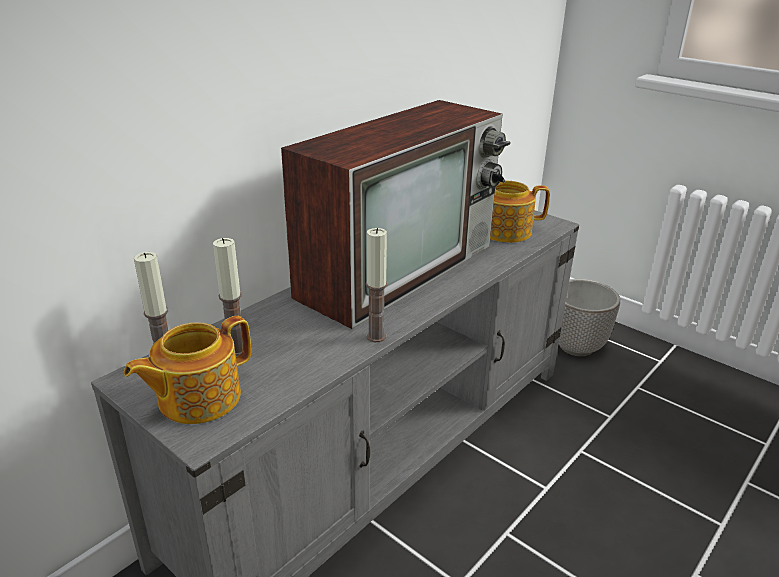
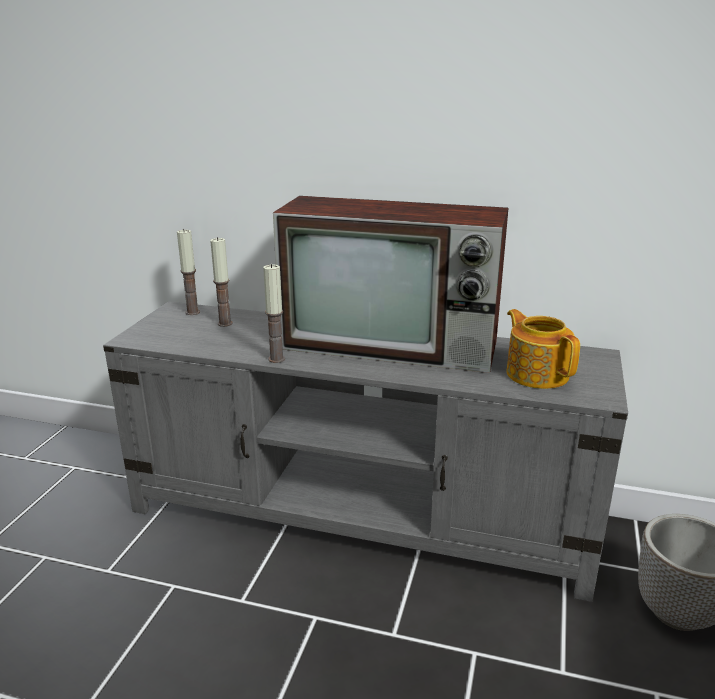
camera: 65 degrees right, 5 degrees down
teapot [124,316,251,424] -> none

